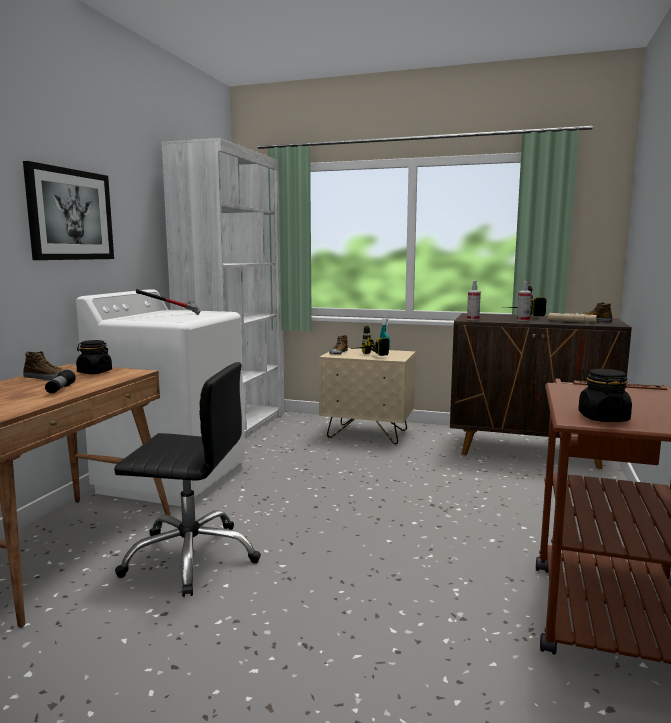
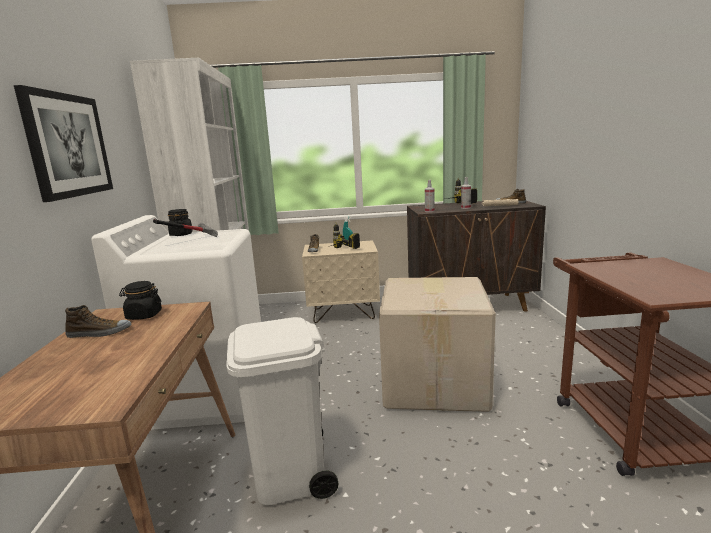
camera: 20 degrees left, 5 degrees up
flashlight [45,370,76,394] -> none
black office chair [114,362,261,597] -> white trash can [226,317,339,505]
black jar [578,369,632,422] -> black jar moved to [168,209,192,236]
none -> cardboard box [379,277,496,412]

